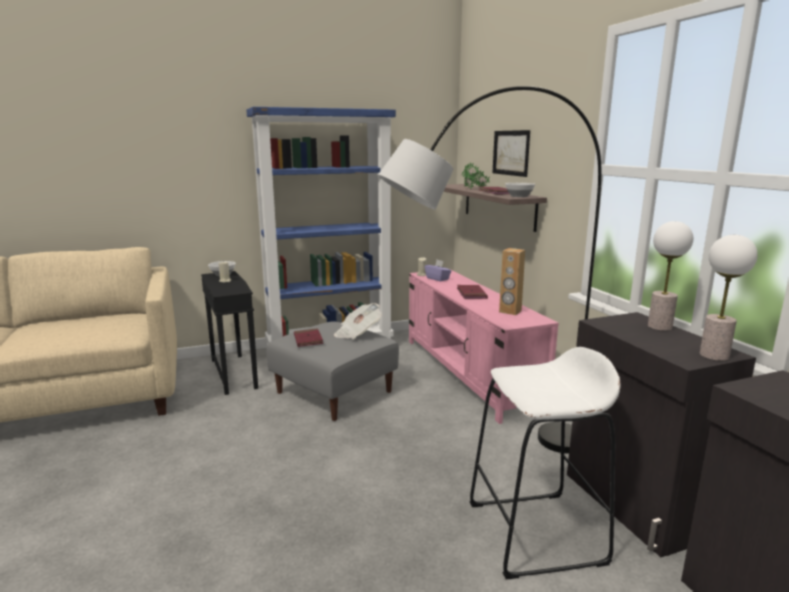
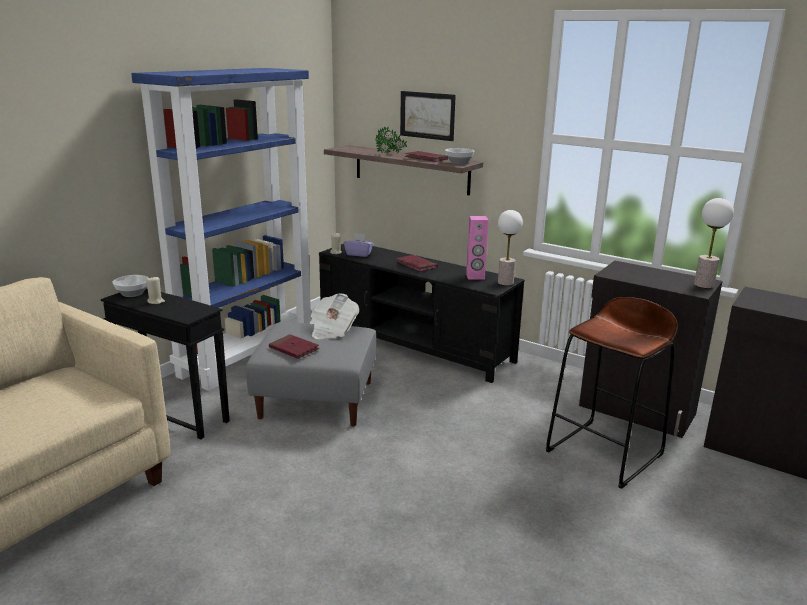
camera: 35 degrees left, 5 degrees up
grey floor lamp [378,86,601,454] -> none
pink tv stand [409,271,559,424] -> black tv stand [319,244,525,383]
white stool [470,347,620,579] -> brown stool [546,297,678,489]
brown speaker [499,248,525,315] -> pink speaker [466,216,489,280]
table lamp [648,221,693,331] -> table lamp moved to [498,210,523,286]

